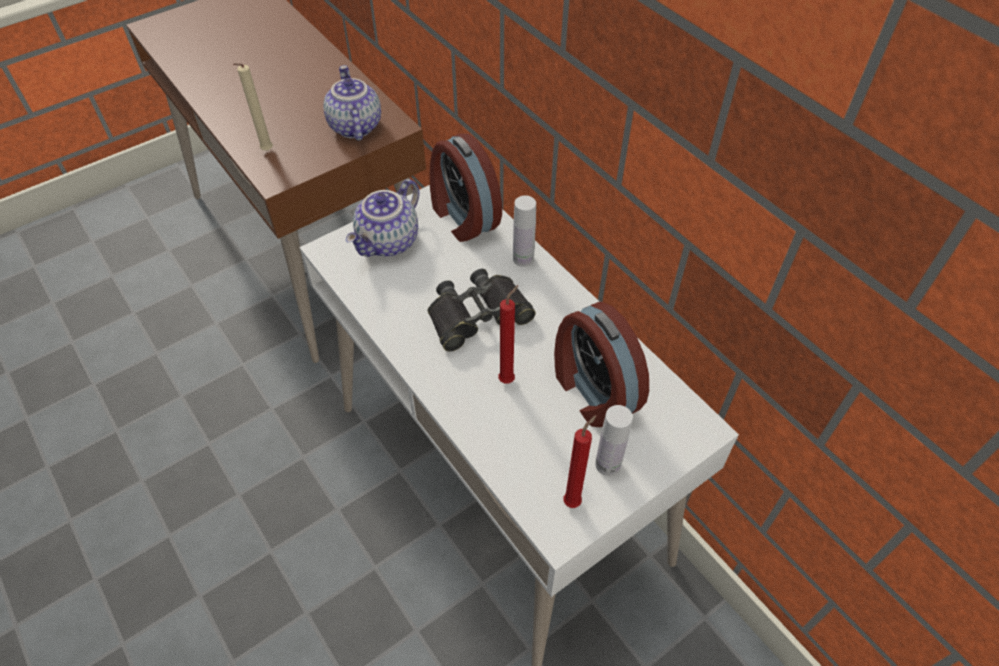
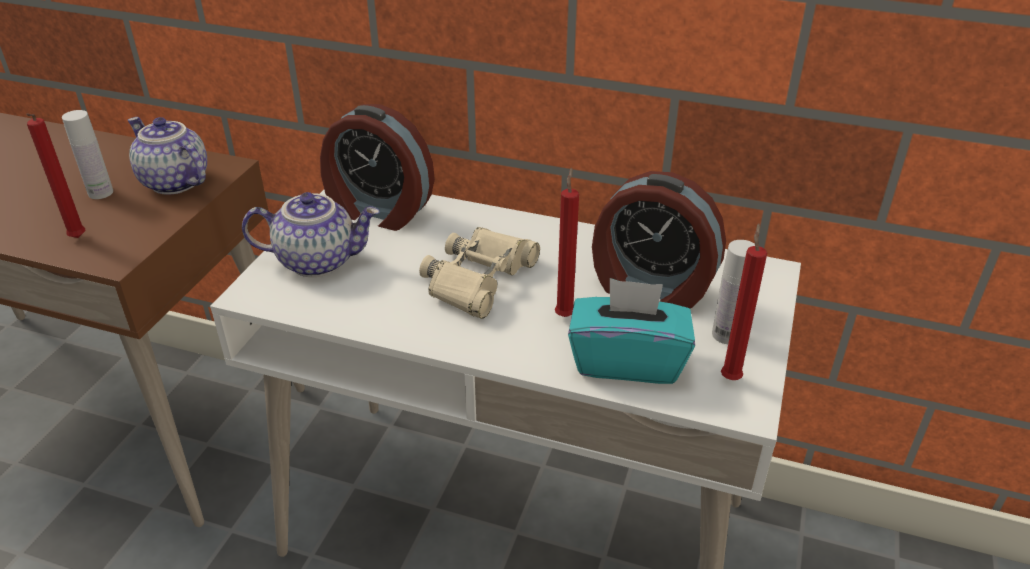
camera: 35 degrees left, 15 degrees down
beige candle [233,63,273,151] -> red candle [26,113,85,238]
teapot [346,179,420,257] -> teapot turned 90 degrees counterclockwise [242,192,380,277]
black binoculars [428,269,536,351] -> beige binoculars [419,227,540,319]
white bottle [513,195,536,267] -> white bottle moved to [62,110,113,199]
none -> turquoise tissue box [568,278,695,384]

